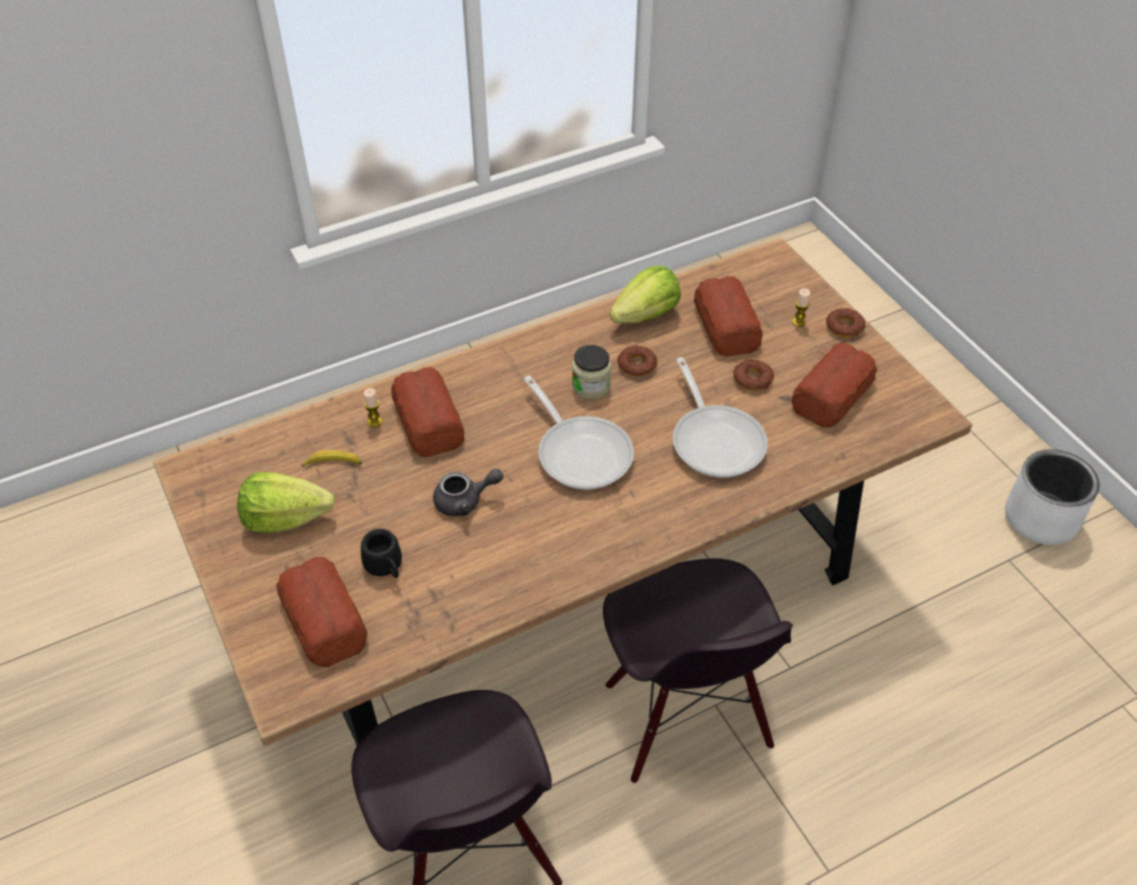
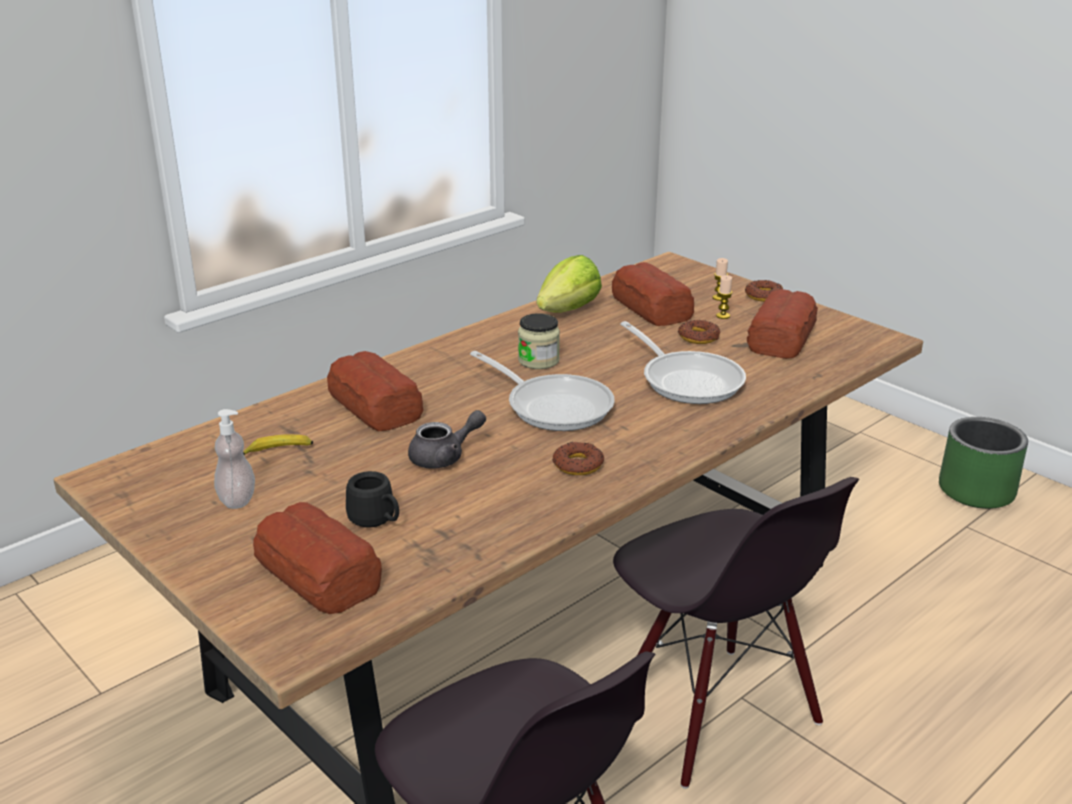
camera: 15 degrees left, 20 degrees down
lettuce [237,472,334,532] -> soap dispenser [214,409,255,509]
candle [364,388,382,427] -> candle moved to [716,275,732,319]
donut [617,345,657,377] -> donut moved to [553,442,604,475]
white planter [1005,449,1100,545] -> green planter [939,417,1028,509]

